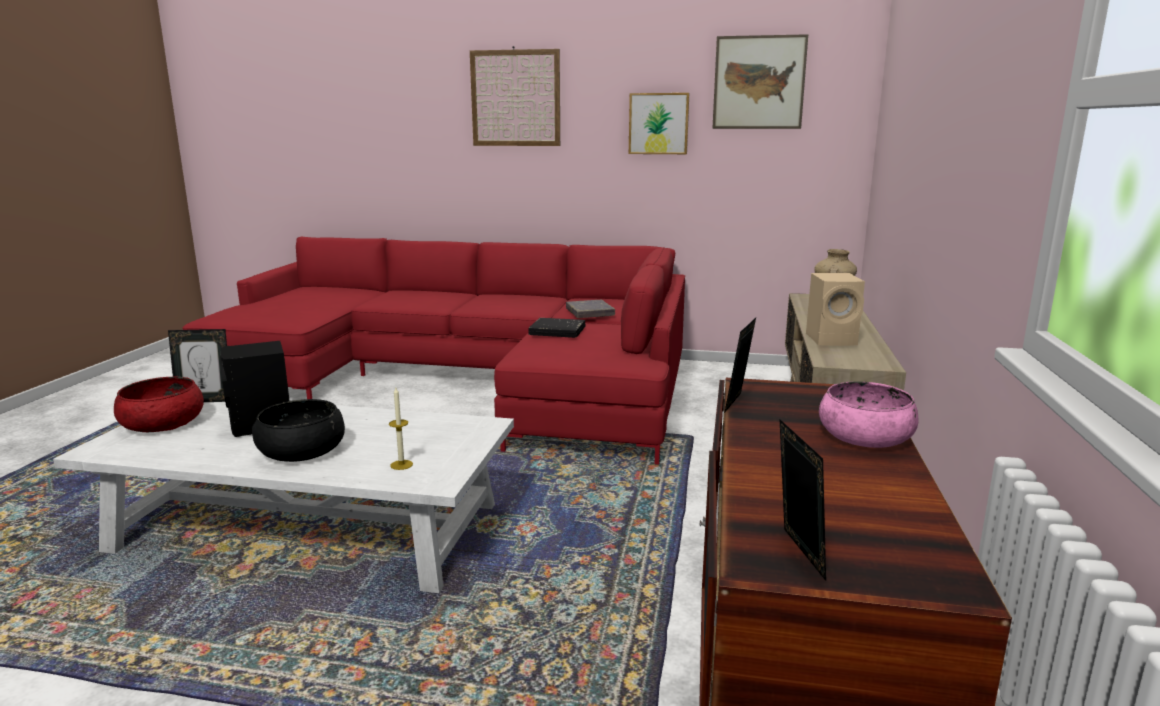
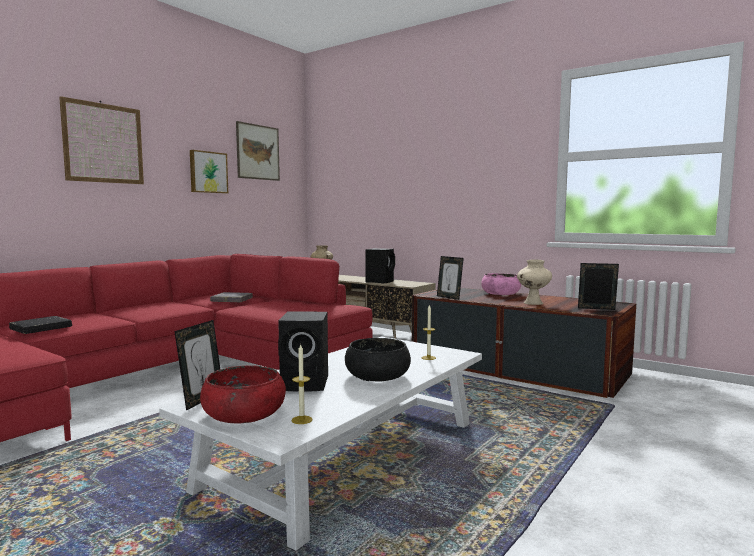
camera: 65 degrees left, 10 degrees down
black book [528,318,585,338] -> black book moved to [9,316,72,334]
beige speaker [806,273,865,346] -> black speaker [365,248,395,283]
none -> candle [291,345,313,424]
none -> beige vase [517,260,552,305]

